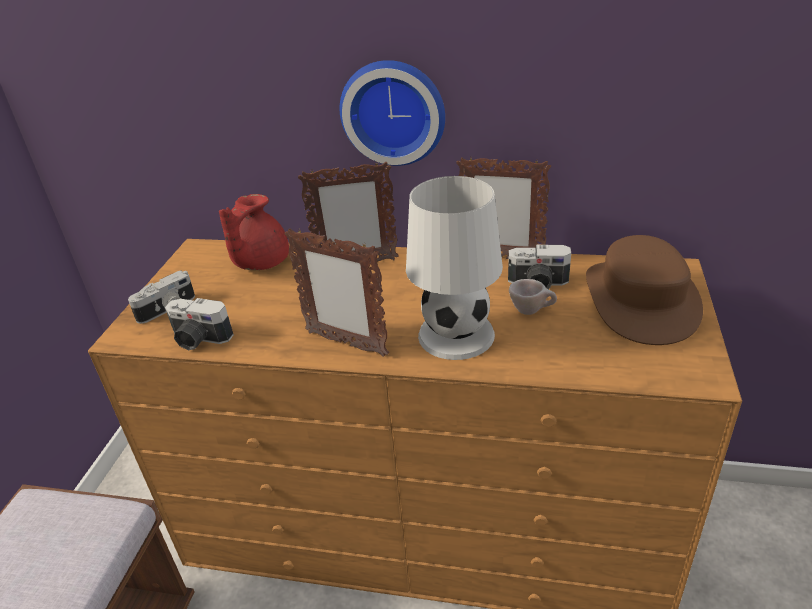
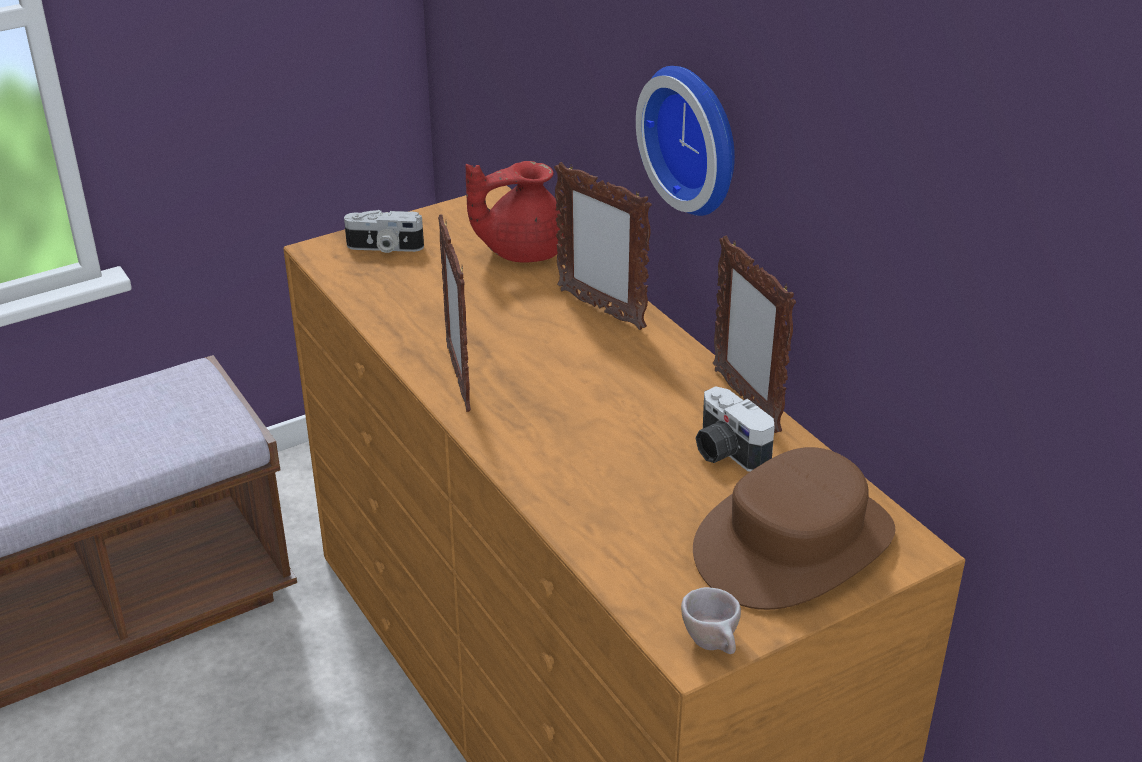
camera: 45 degrees right, 0 degrees up
camera [165,298,234,351] -> none
white table lamp [406,176,503,360] -> none
beige cup [509,279,557,315] -> beige cup moved to [681,587,741,654]

